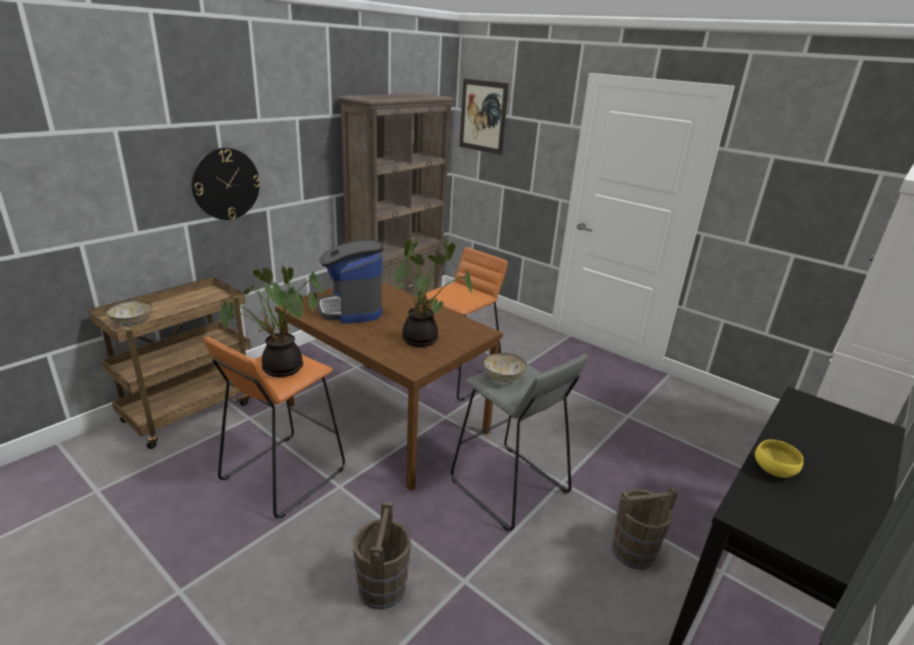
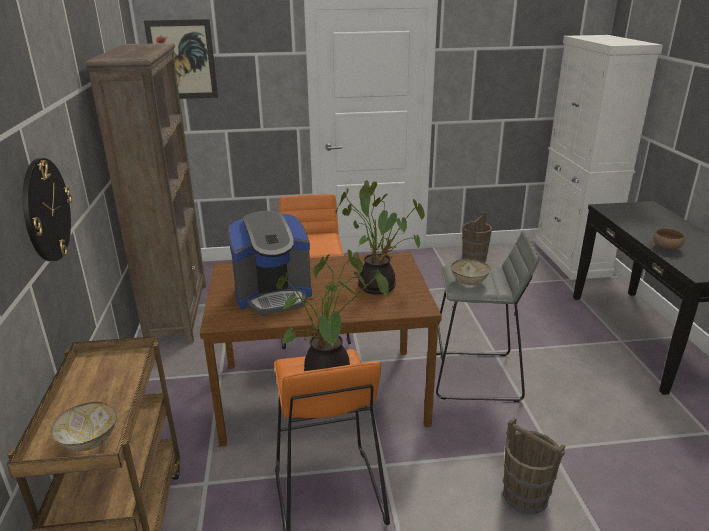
camera: 45 degrees left, 0 degrees up
coffee machine [317,240,384,324] -> coffee machine turned 45 degrees counterclockwise [228,211,312,315]
brown bucket [612,486,678,570] -> brown bucket moved to [462,212,492,262]
yellow bowl [755,440,803,478] -> brown bowl [653,228,685,250]

